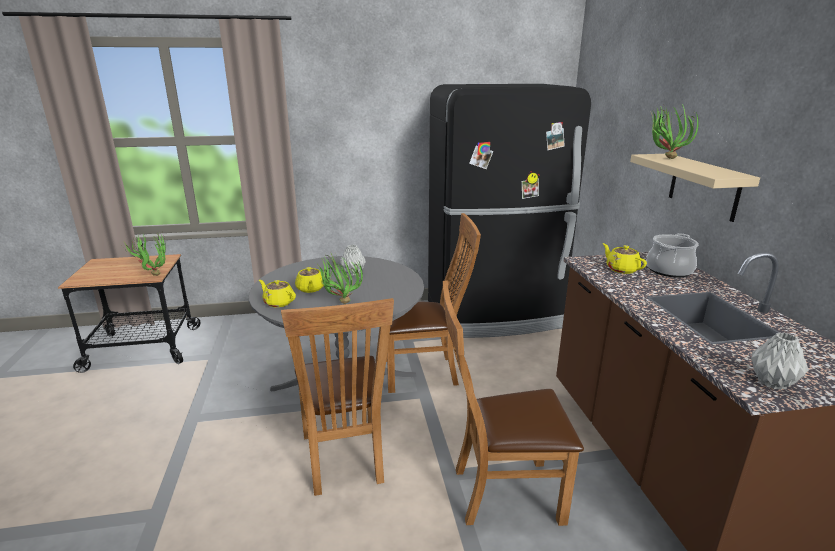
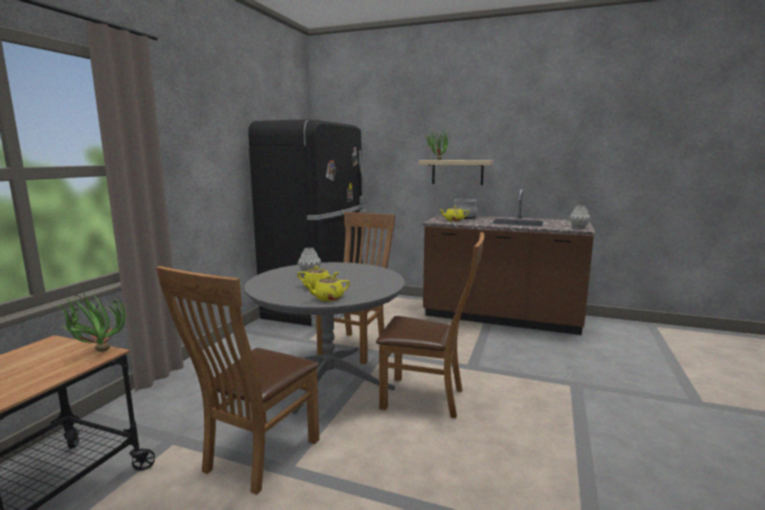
camera: 60 degrees left, 10 degrees down
potted plant [316,254,363,304] -> none
brown chair [443,280,584,526] -> brown chair moved to [156,266,319,495]

